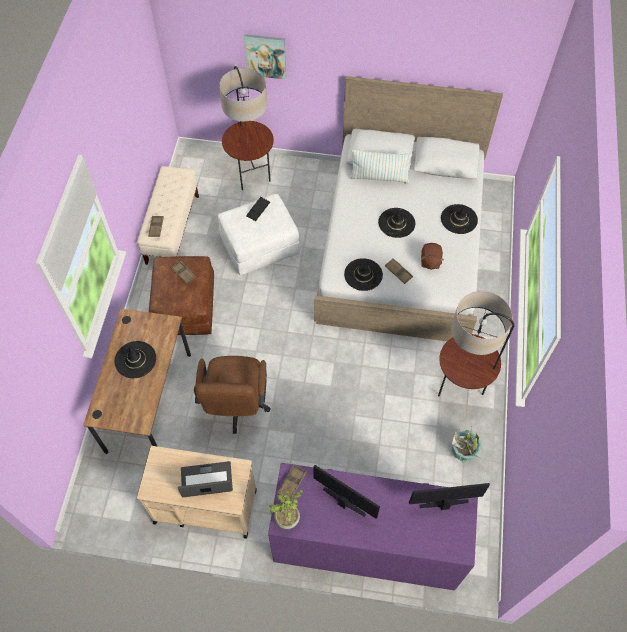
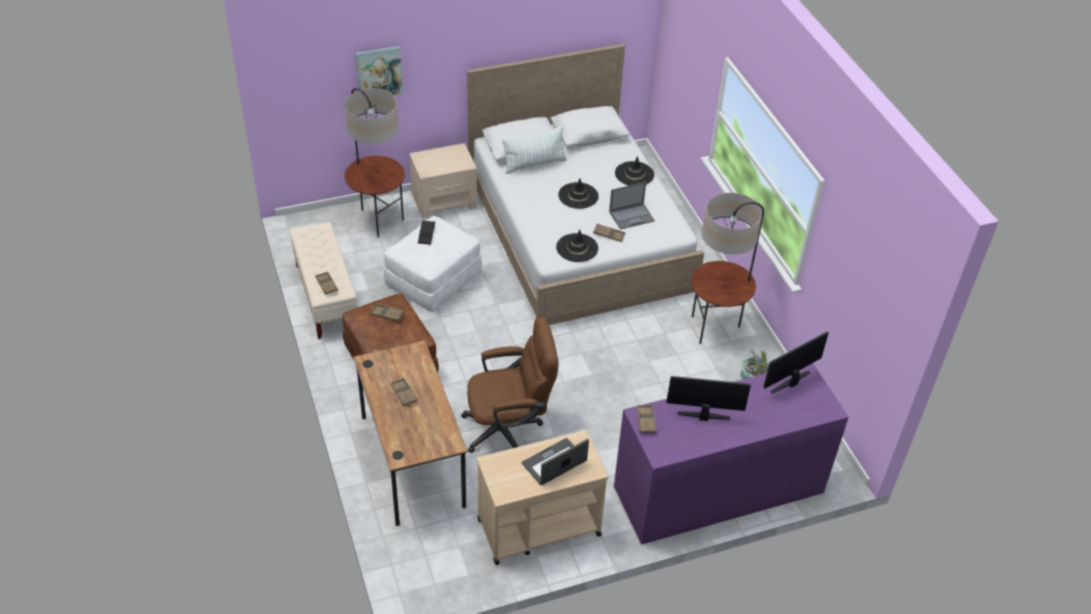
camera: 30 degrees left, 15 degrees down
black hat [114,341,156,378] -> brown tray [390,378,418,406]
brown office chair [194,356,271,434] -> brown office chair turned 75 degrees counterclockwise [461,317,558,453]
potted plant [269,490,304,529] -> none
brown plush toy [421,243,444,270] -> laptop [609,182,655,230]
none -> beige nightstand [409,143,477,219]

